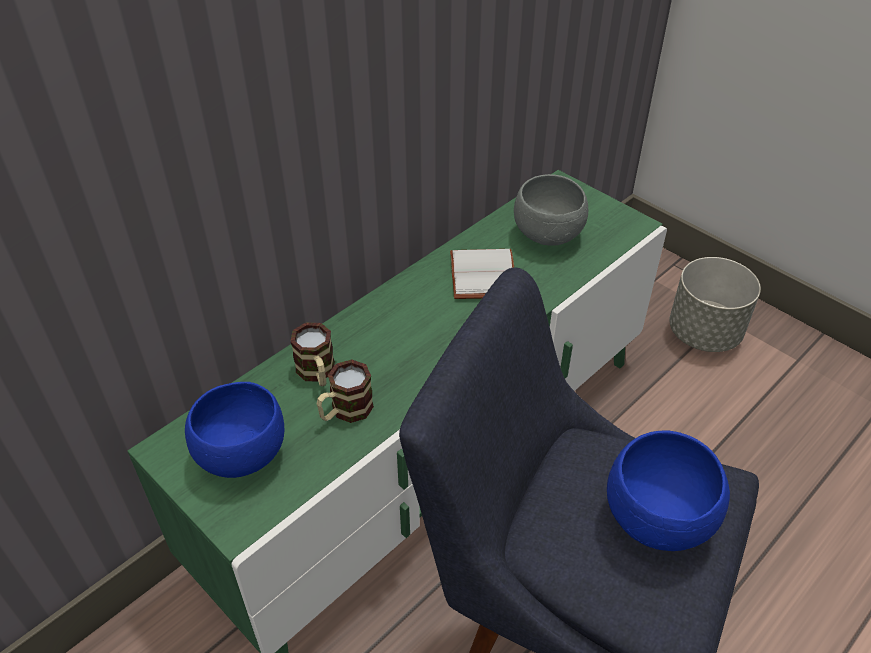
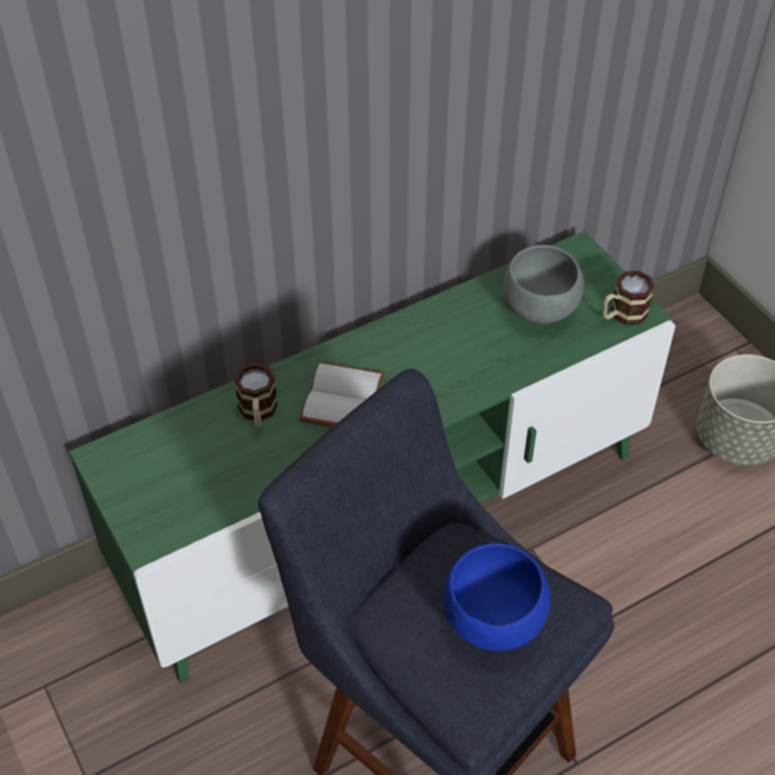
camera: 15 degrees right, 5 degrees up
blue bowl [185,382,284,478] -> none
mug [317,359,374,423] -> mug moved to [602,270,655,326]
white book [450,249,514,299] -> white book moved to [299,362,385,427]

